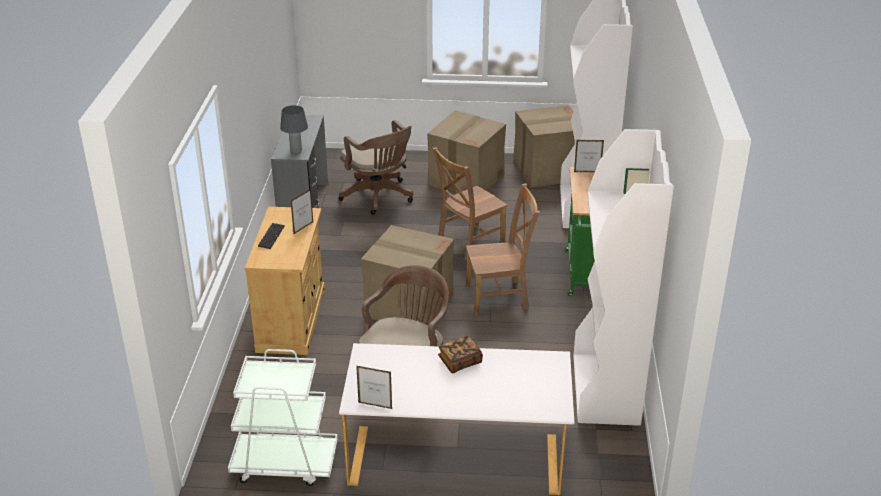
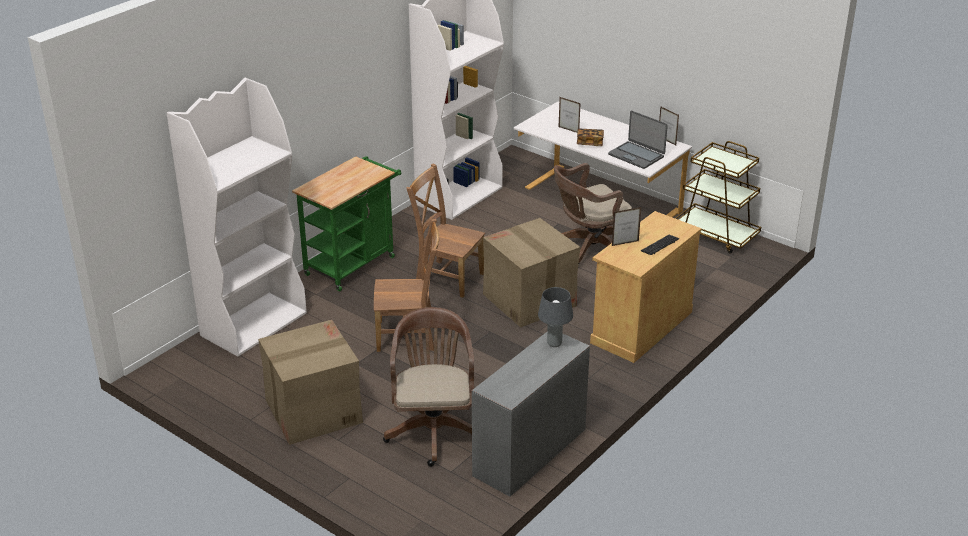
camera: 145 degrees left, 0 degrees up
white cart [228,349,338,486] -> brown cart [675,141,761,254]
cardboard box [513,105,575,187] -> none
picture frame [574,140,604,172] -> picture frame moved to [559,97,581,132]
none -> laptop [608,111,668,169]

